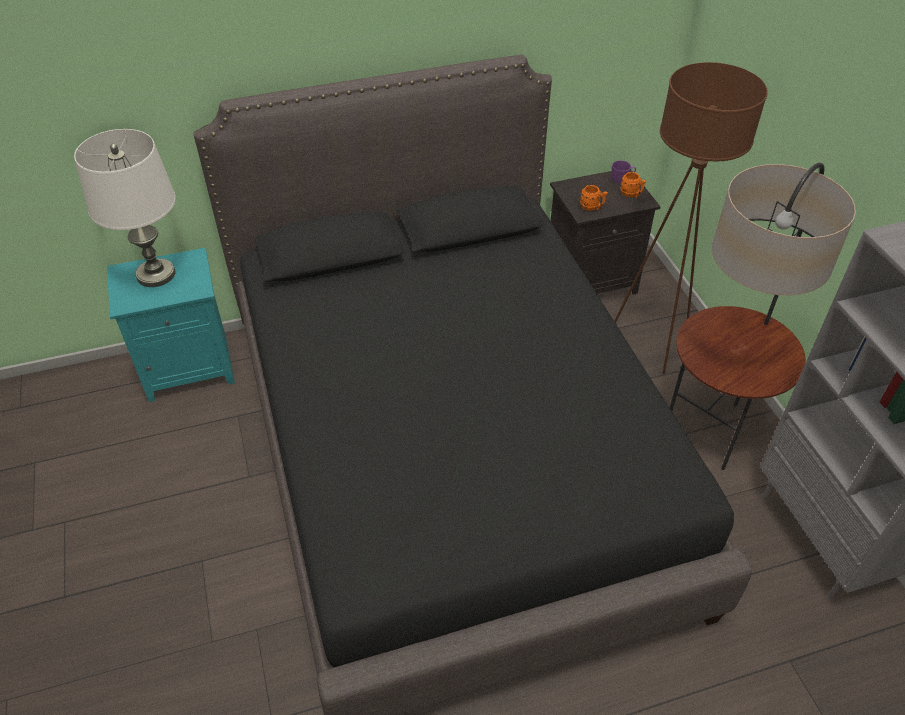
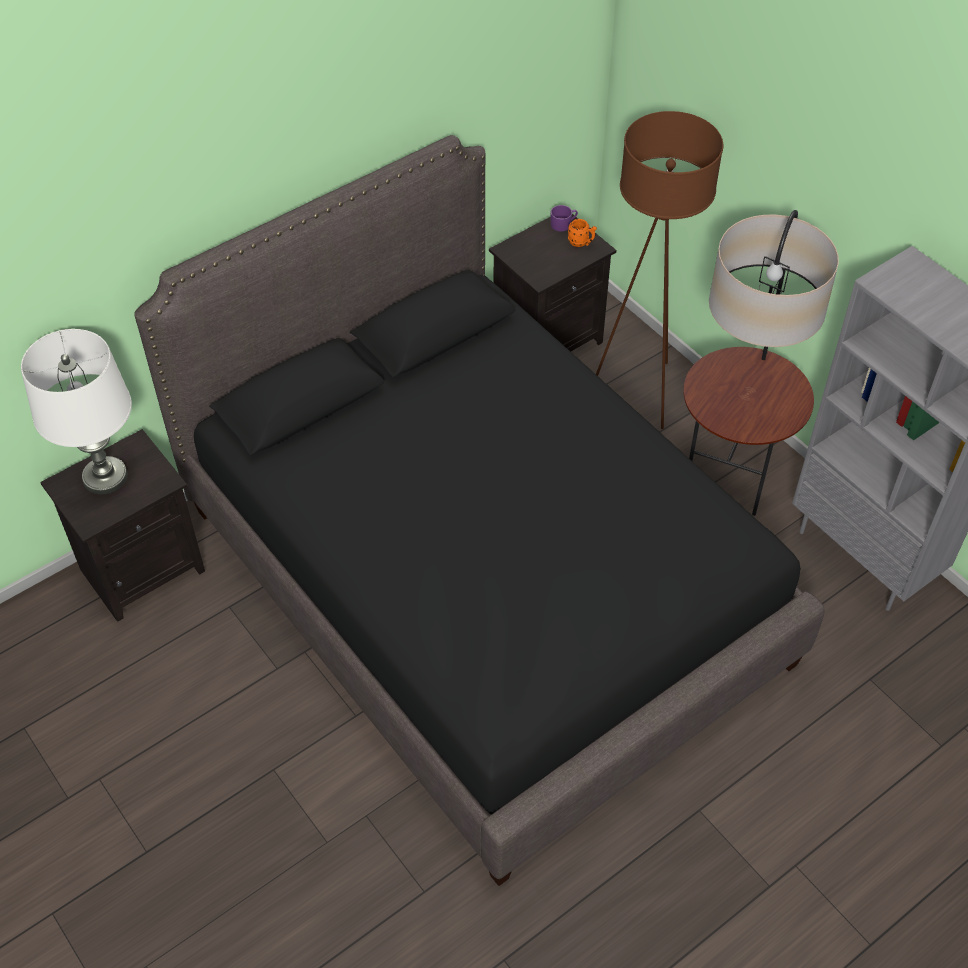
camera: 20 degrees left, 5 degrees up
turquoise nightstand [107,248,235,402] -> black nightstand [40,429,205,622]
orange mug [580,185,608,211] -> none

